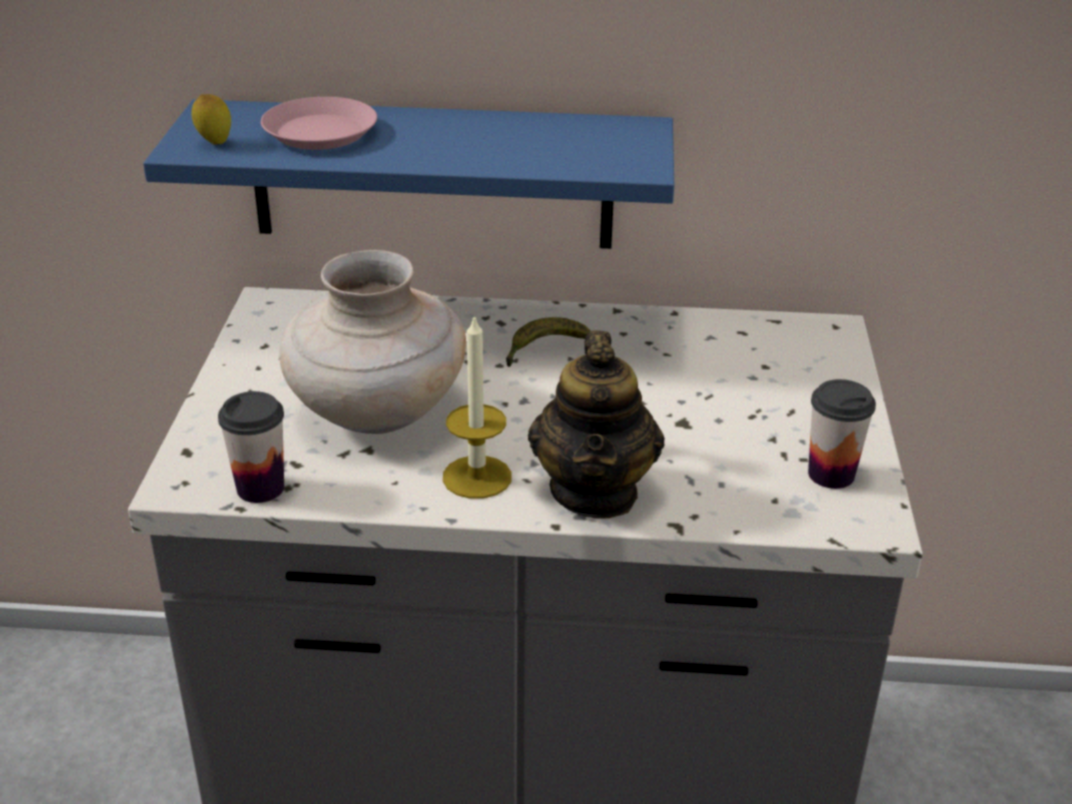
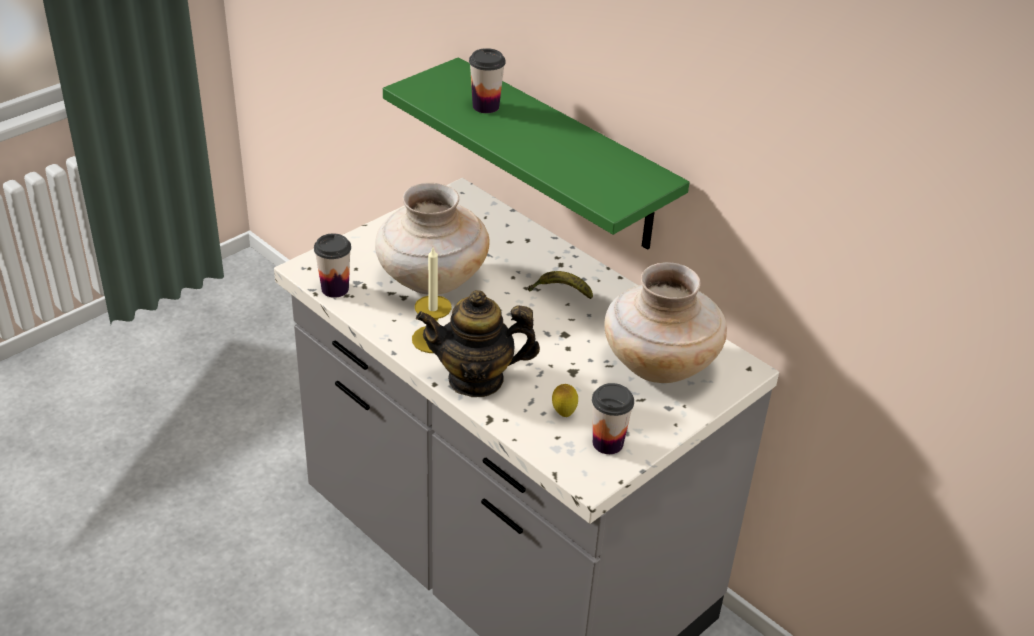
camera: 40 degrees right, 5 degrees up
blue shelf [143,99,674,249] -> green shelf [383,57,690,250]
lemon [191,94,231,144] -> lemon moved to [552,384,578,417]
pink plate [261,97,377,150] -> cup [469,48,505,113]
teapot [528,330,665,519] -> teapot turned 45 degrees clockwise [416,290,540,397]
none -> beige vase [604,262,727,383]

